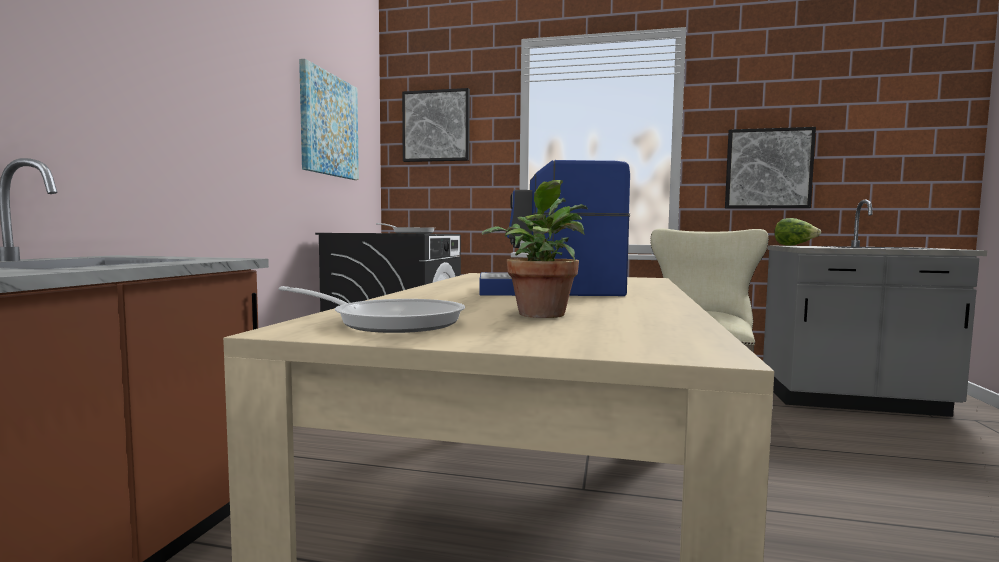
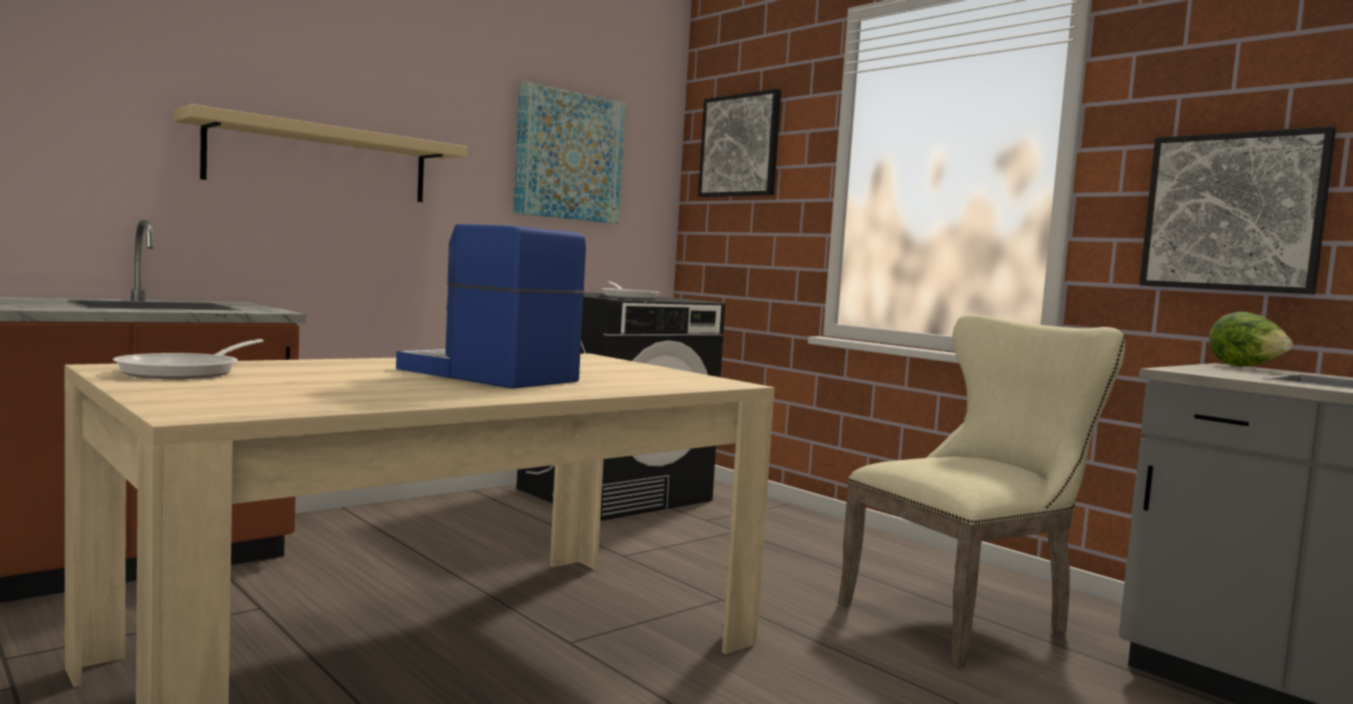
camera: 35 degrees right, 0 degrees up
frying pan [279,286,465,333] -> frying pan turned 45 degrees clockwise [113,339,264,379]
potted plant [482,180,588,318] -> none
none -> beige shelf [174,104,467,202]

